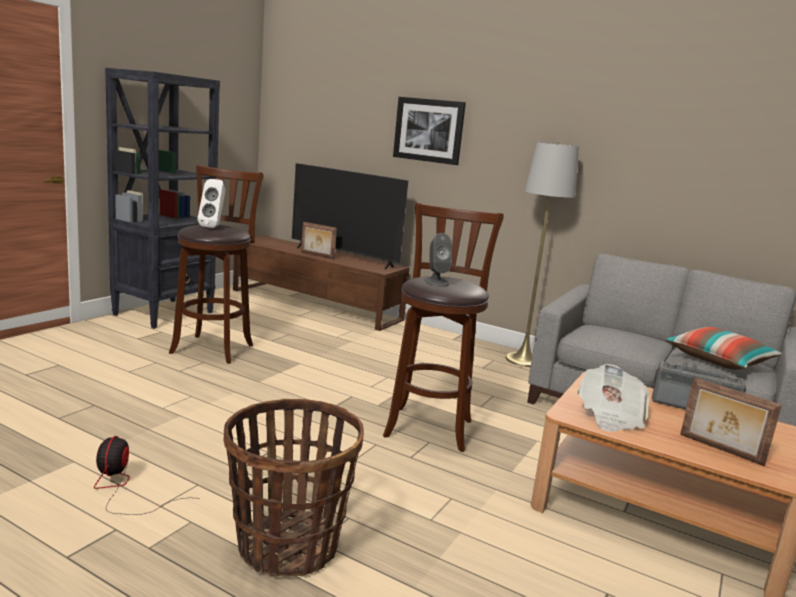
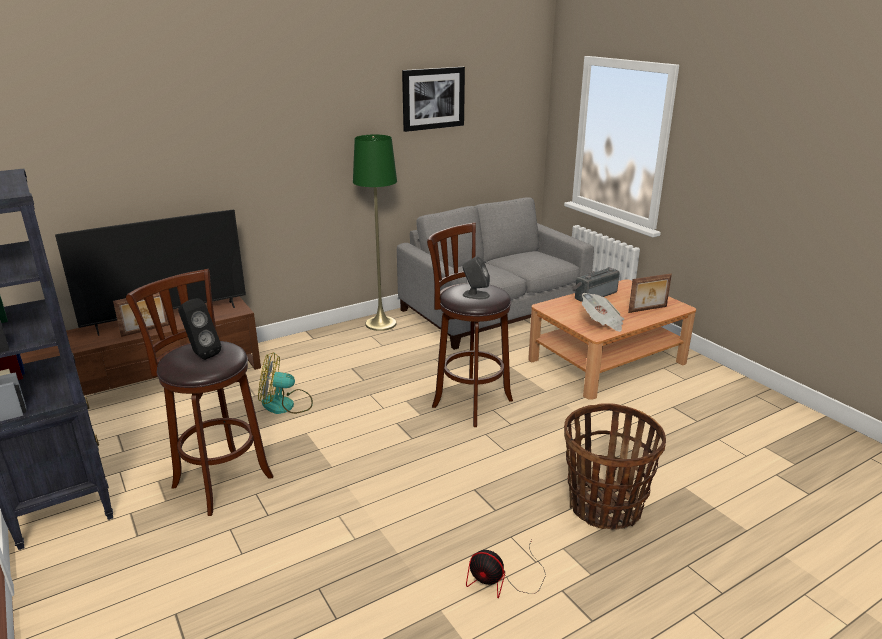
camera: 60 degrees left, 10 degrees up
white speaker [198,179,225,228] -> black speaker [178,298,221,360]
picture [393,97,466,165] -> picture moved to [402,67,465,132]
grey floor lamp [505,142,579,367] -> green floor lamp [353,135,397,331]
pillow [665,327,782,370] -> none
none -> fan [258,352,313,414]

